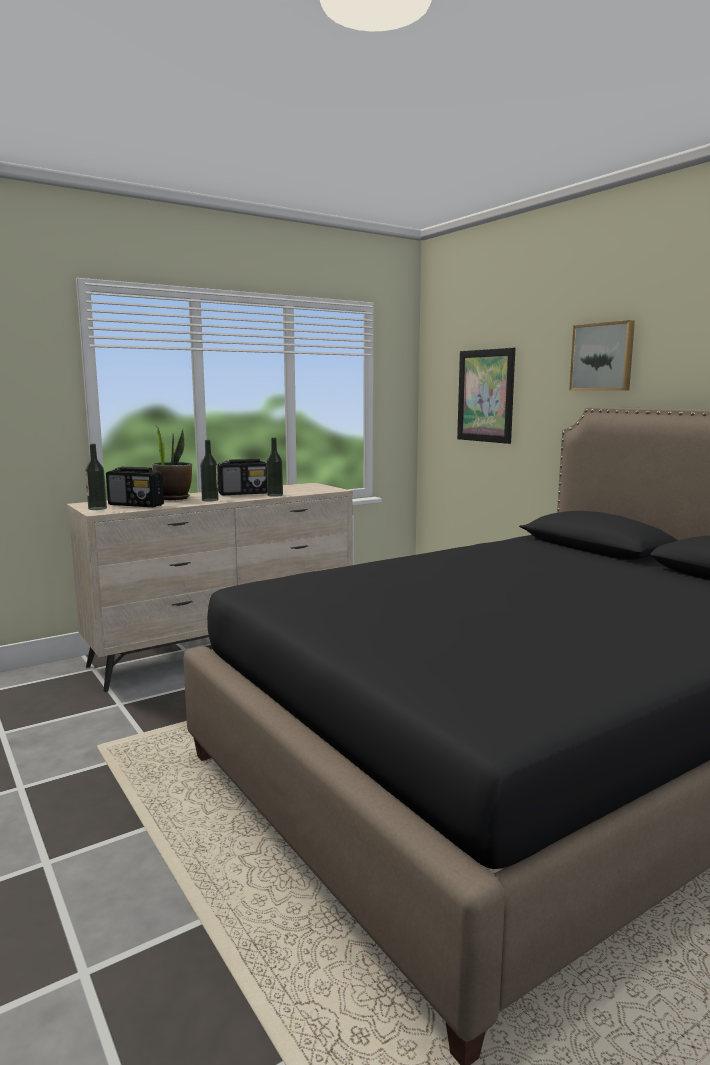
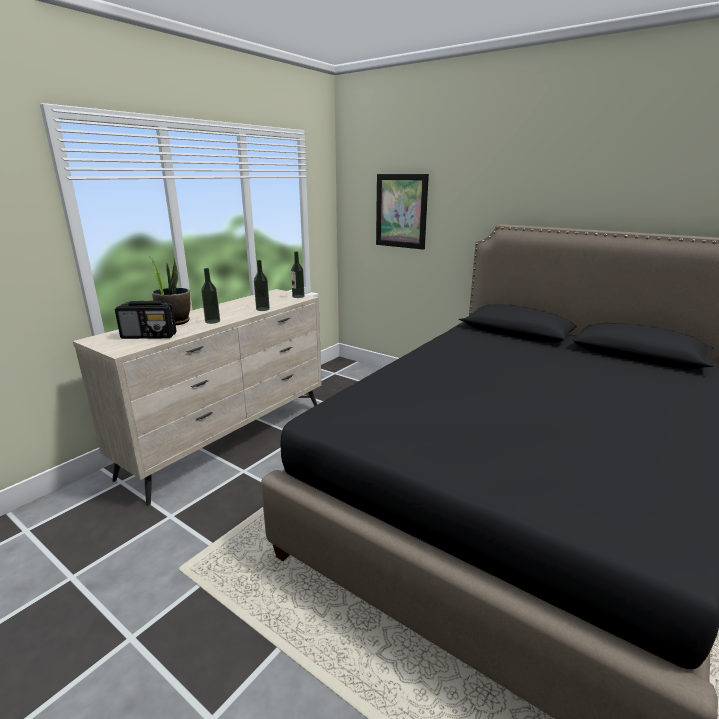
camera: 20 degrees left, 10 degrees up
bottle [85,444,107,510] -> bottle moved to [291,252,305,298]
radio [217,459,267,495] -> none
picture [569,320,635,391] -> none

